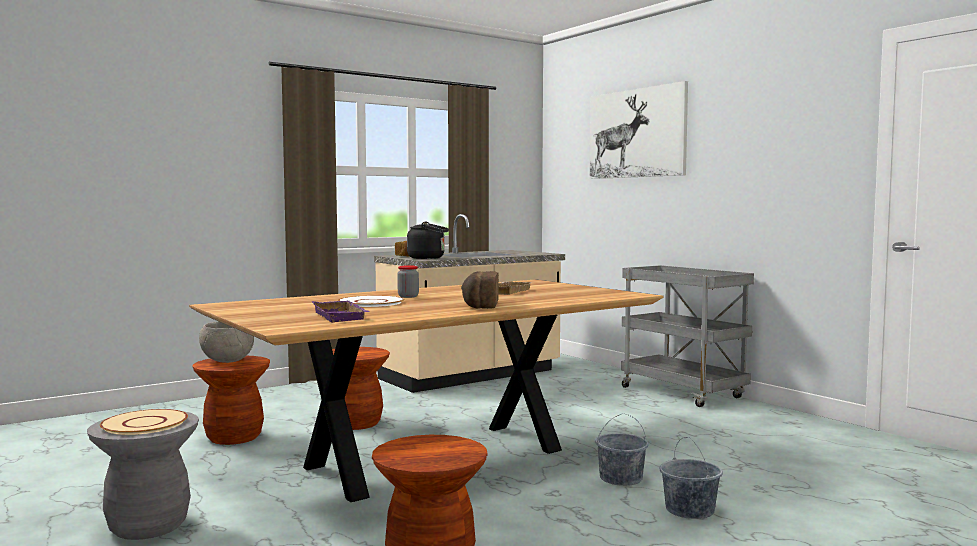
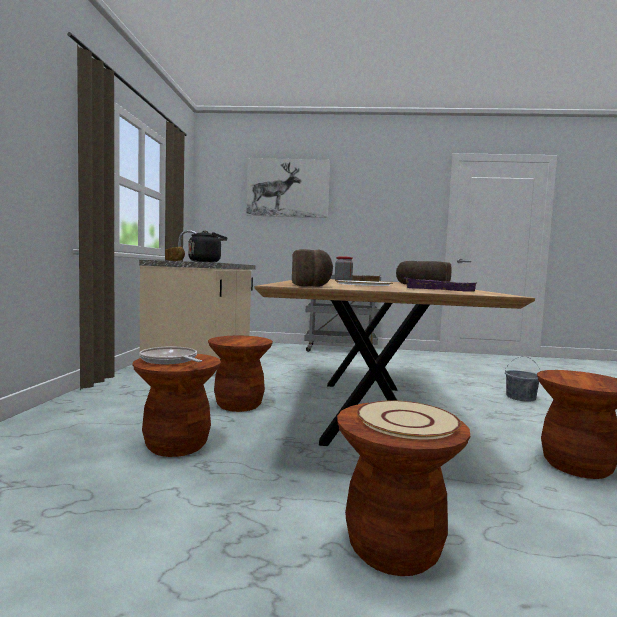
camera: 50 degrees left, 0 degrees up
grey stool [87,411,199,540] -> brown stool [337,403,470,576]
grey bowl [199,321,254,363] -> frying pan [139,347,202,364]
grey bucket [595,414,649,486] -> none
none -> bread [292,249,333,287]

